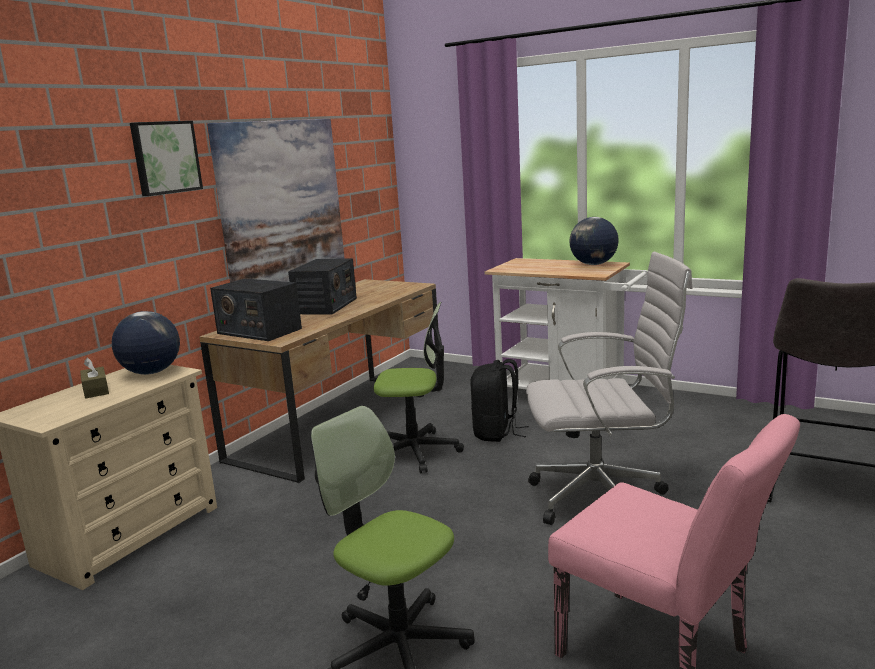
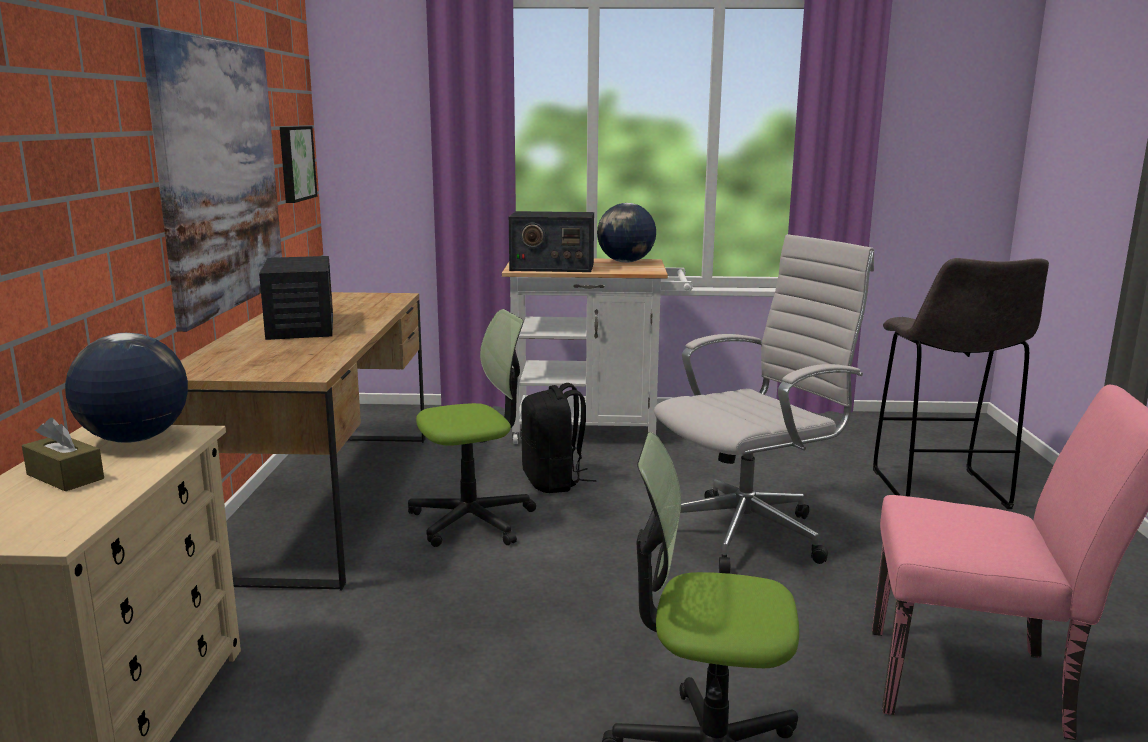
camera: 30 degrees left, 0 degrees up
picture [130,121,203,196] -> picture moved to [280,126,317,203]
radio [210,278,302,341] -> radio moved to [509,211,594,272]

